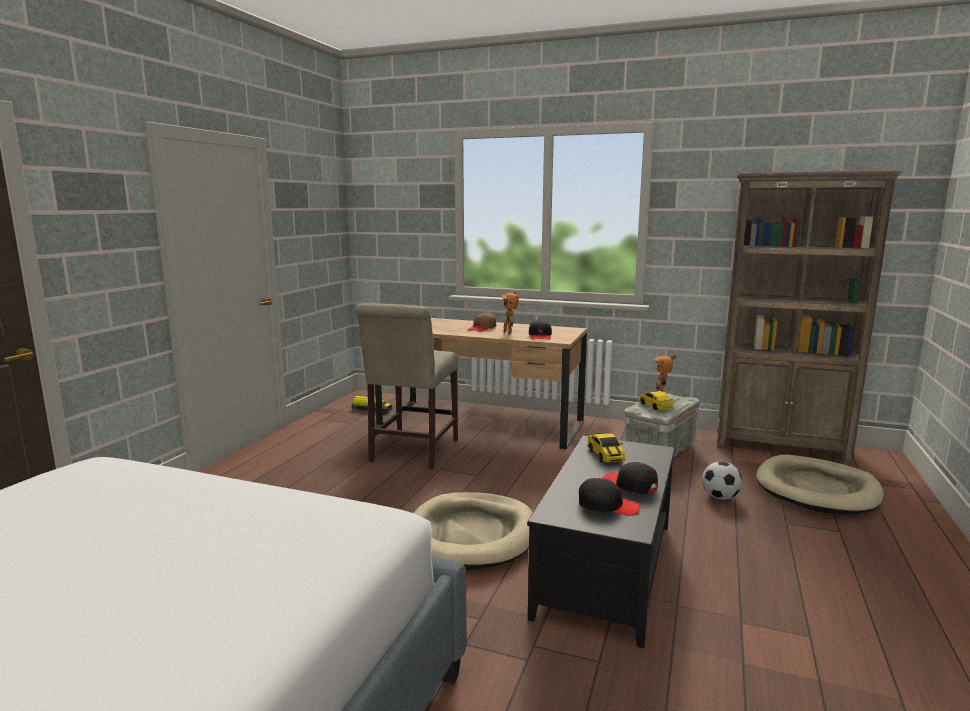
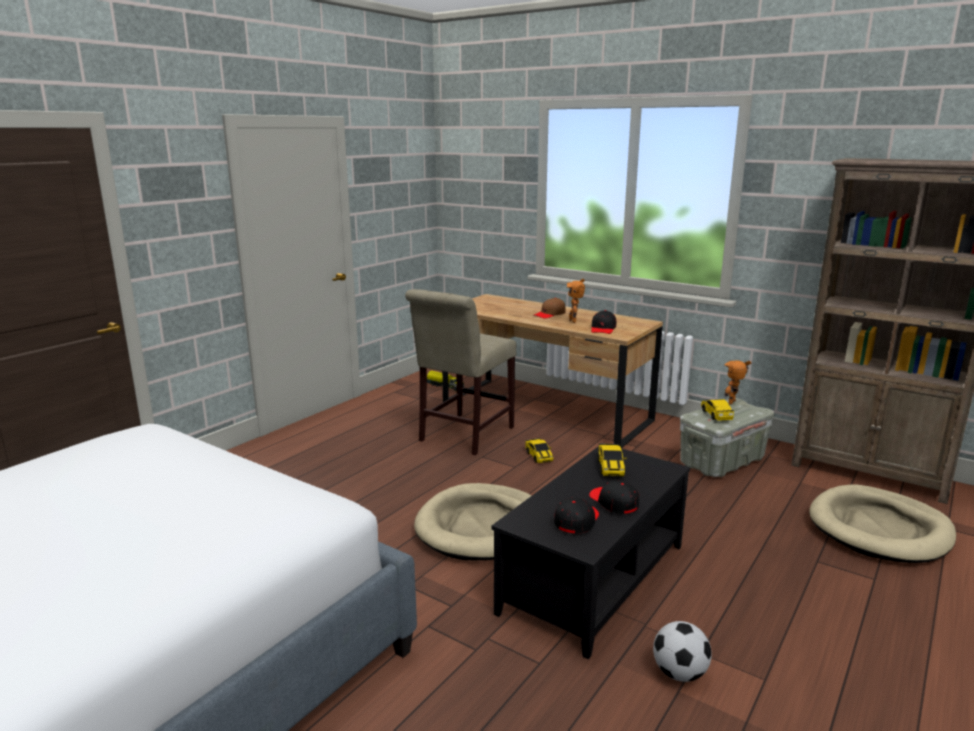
camera: 15 degrees right, 5 degrees up
black cap [579,478,640,516] -> black cap turned 90 degrees counterclockwise [554,498,599,534]
football [702,461,742,500] -> football moved to [653,621,712,682]
none -> toy car [525,438,553,463]

